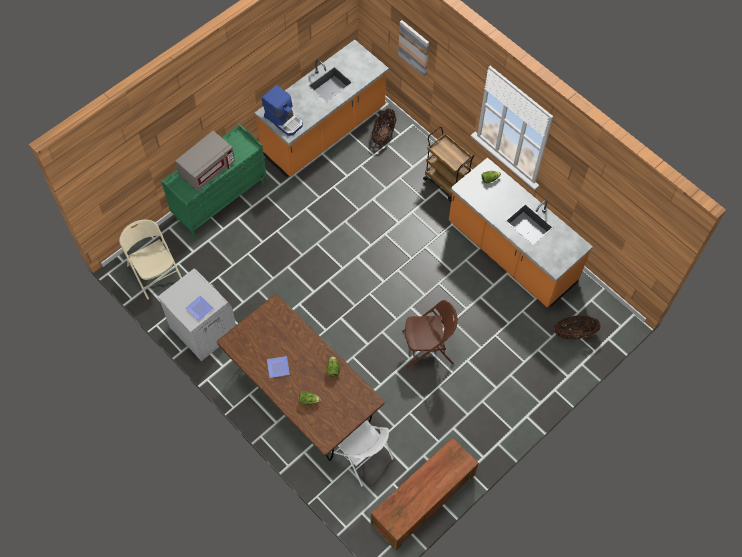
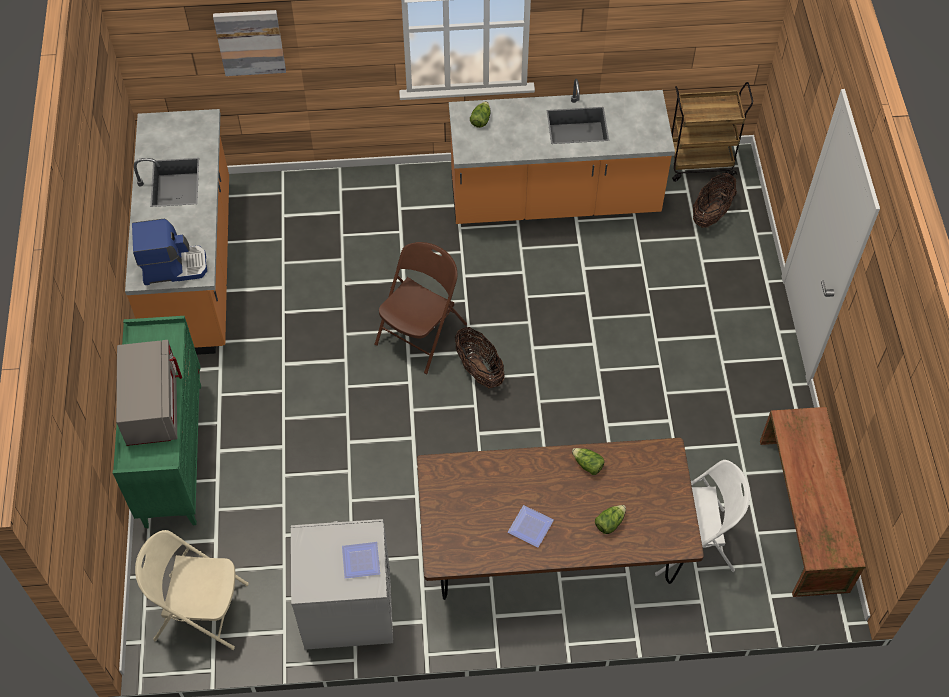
camera: 50 degrees left, 5 degrees down
basket [372,108,396,145] -> basket moved to [455,327,505,388]
brown chair [402,300,458,369] -> brown chair moved to [374,242,467,374]
brown cart [423,127,475,203] -> brown cart moved to [671,82,753,182]

